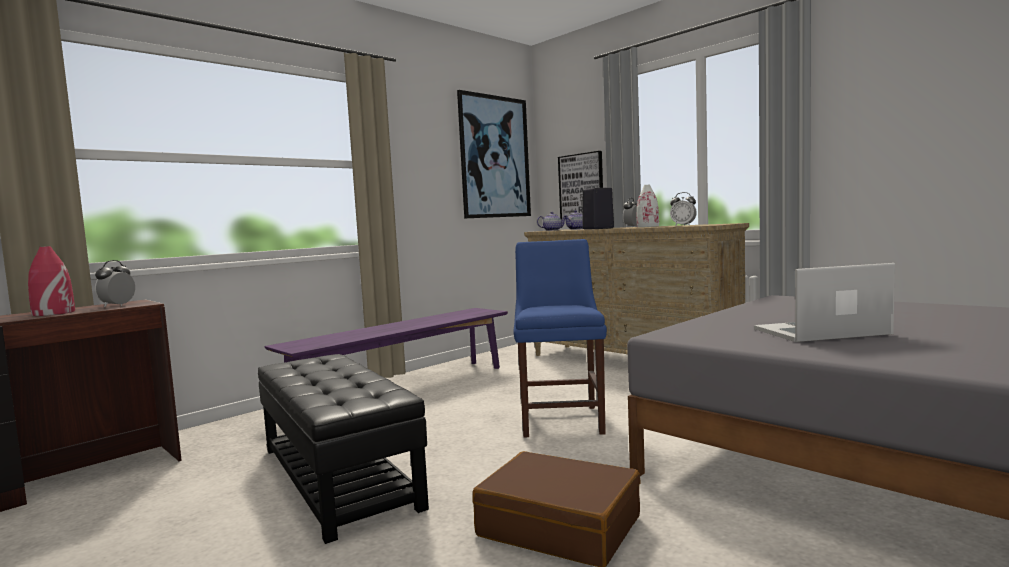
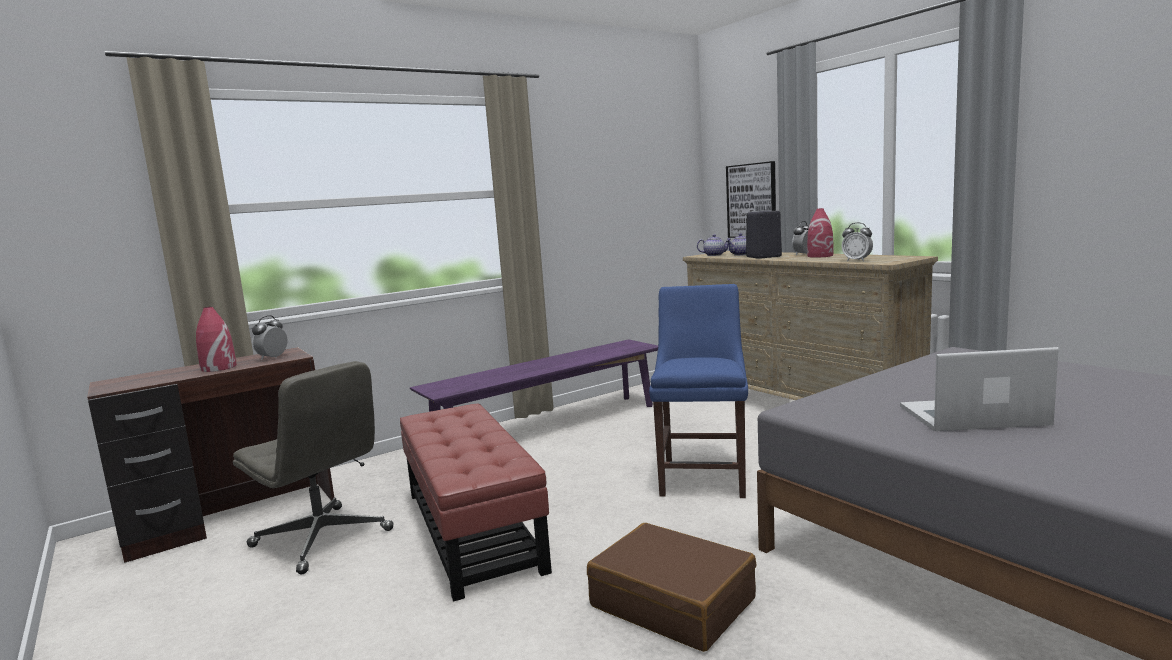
camera: 10 degrees right, 5 degrees up
black ottoman [258,354,429,544] -> red ottoman [400,404,552,602]
picture [457,90,531,219] -> none
white vase [637,185,659,227] -> red vase [807,208,833,258]
none -> grey office chair [233,361,394,574]

